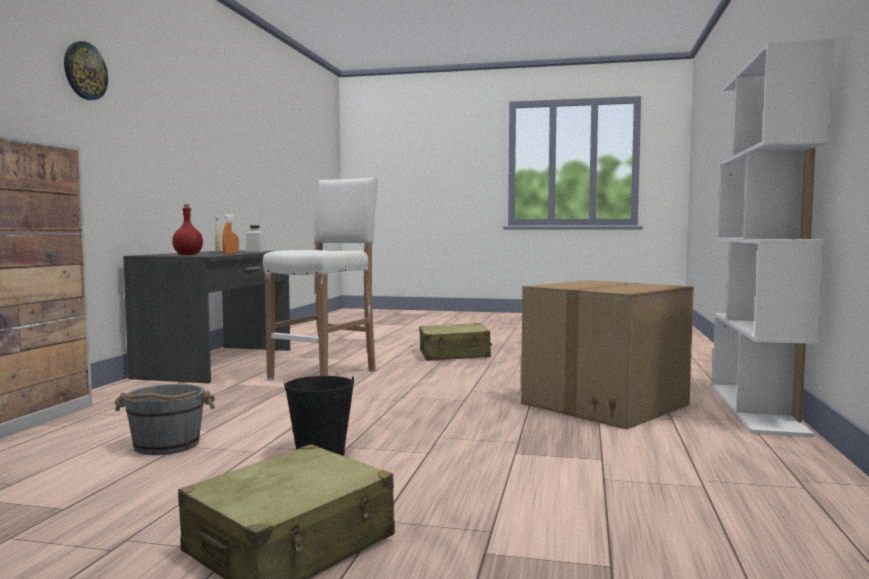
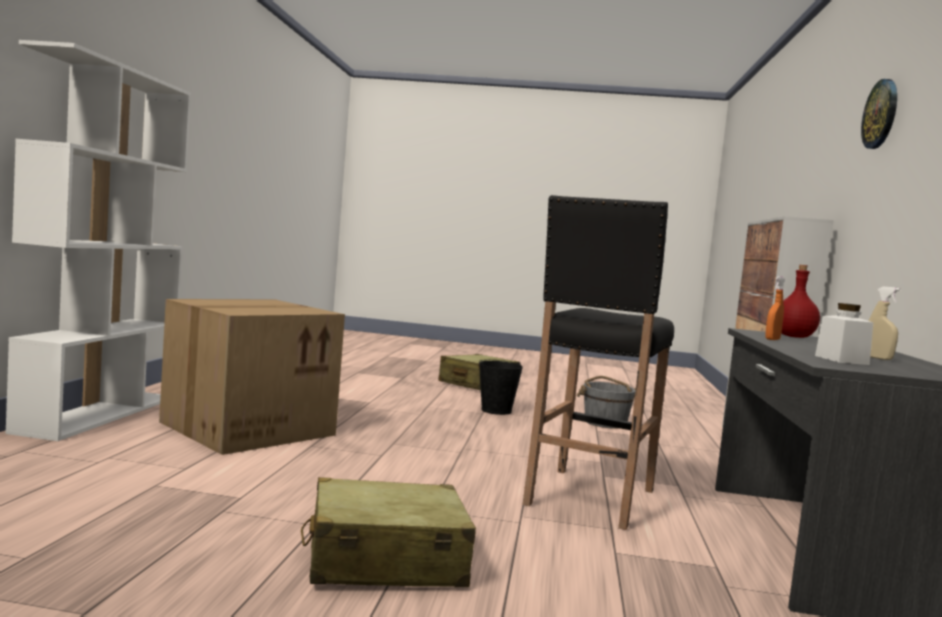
camera: 175 degrees right, 0 degrees up
white stool [263,177,378,381] -> black stool [522,195,674,530]

